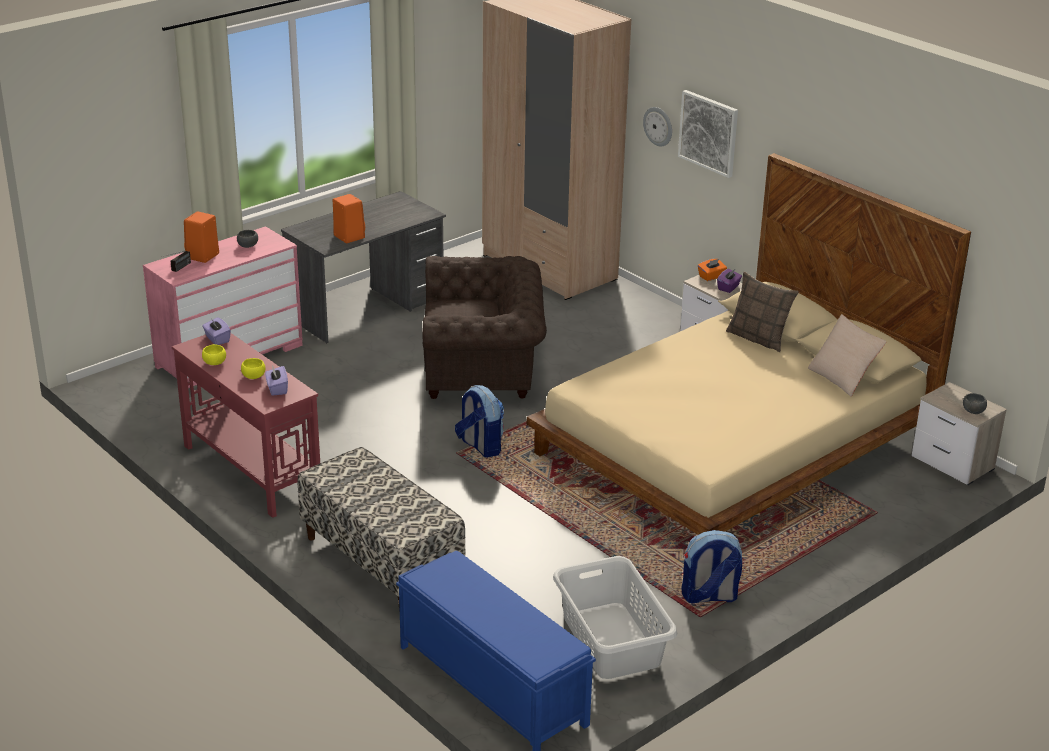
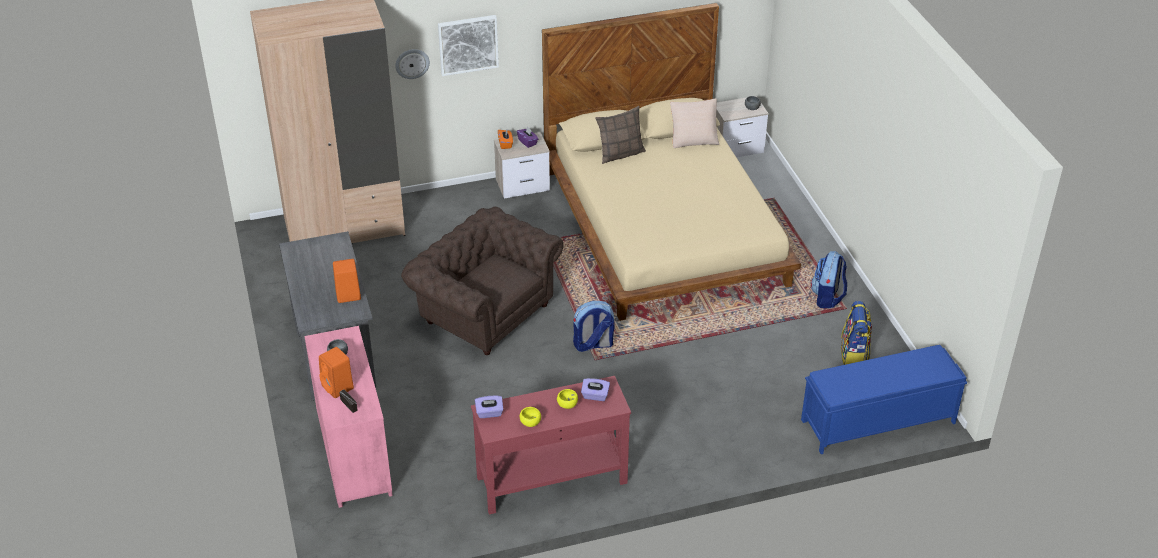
camera: 65 degrees left, 10 degrees up
bench [298,447,466,611] -> none
brown armchair [422,256,547,399] -> brown armchair turned 75 degrees counterclockwise [401,207,563,355]
grey laundry basket [553,556,677,679] -> backpack [841,301,872,365]

